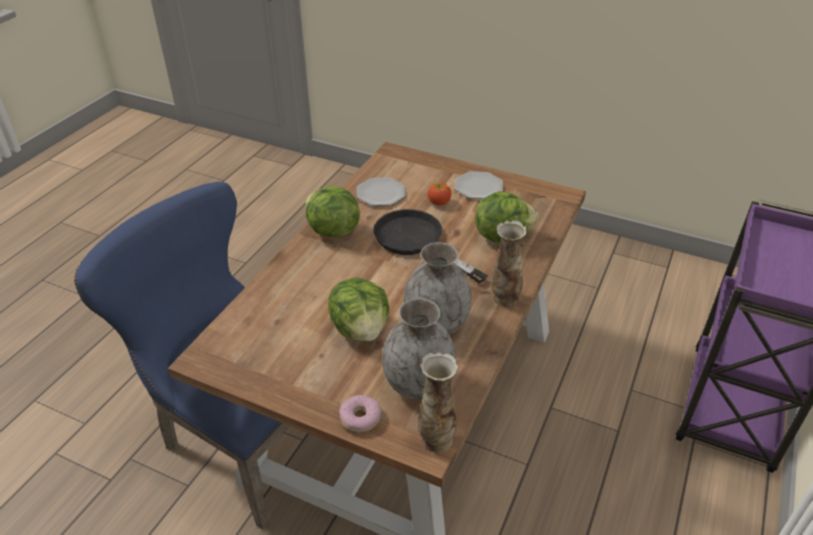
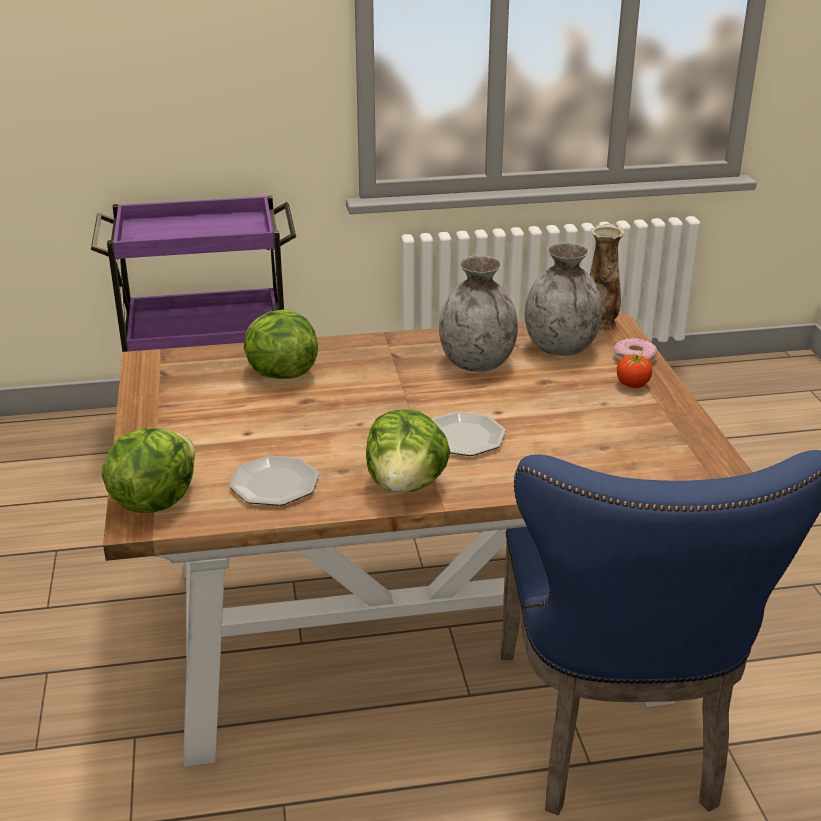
camera: 125 degrees left, 10 degrees down
lettuce [328,277,389,341] -> lettuce moved to [102,428,195,513]
black frying pan [373,209,488,284] -> none
tomato [428,181,451,206] -> tomato moved to [617,348,653,388]
plate [455,171,503,199] -> plate moved to [432,411,506,456]
vase [492,220,527,307] -> none

